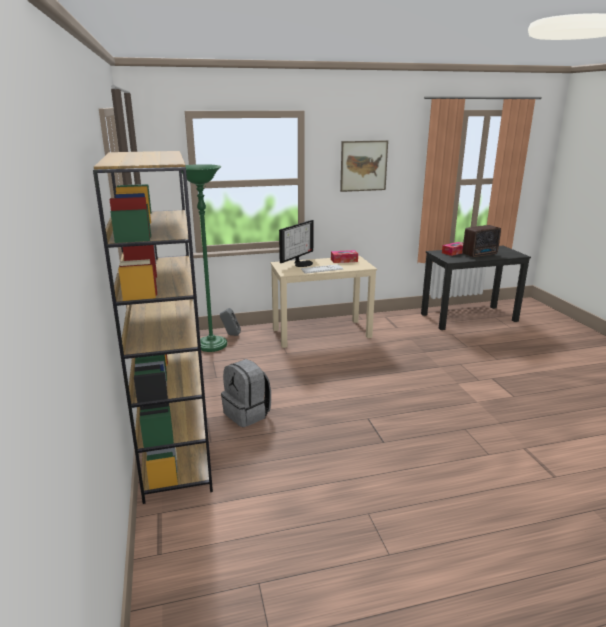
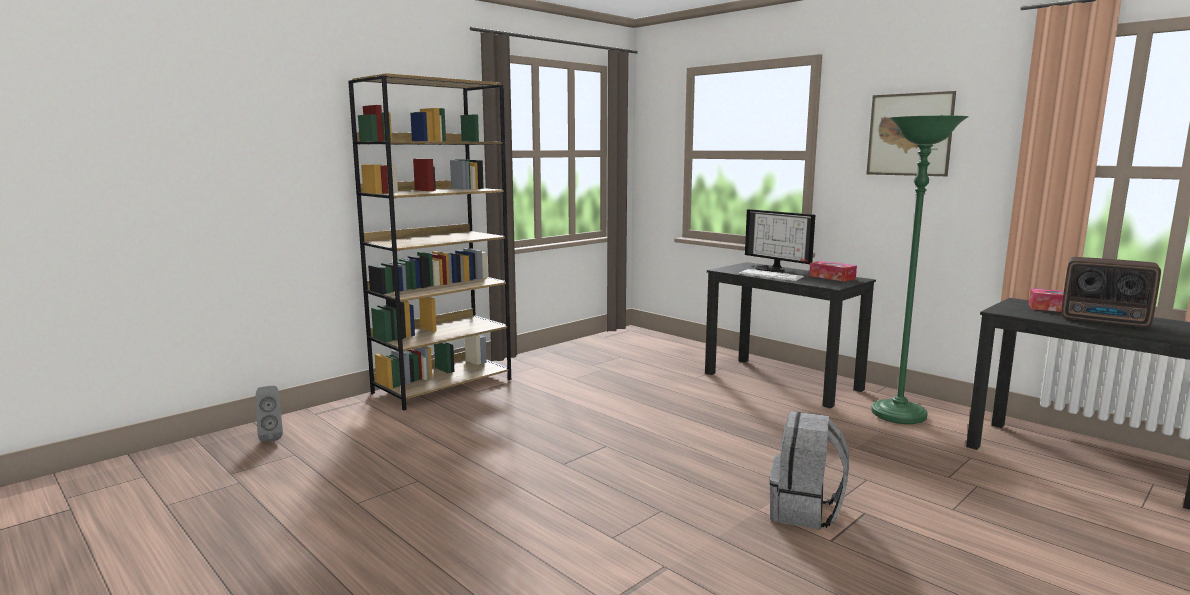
camera: 60 degrees right, 10 degrees down
green floor lamp [182,164,227,352] -> green floor lamp moved to [871,116,969,424]
grey speaker [220,308,241,336] -> grey speaker moved to [256,386,283,442]
grey backpack [221,359,271,427] -> grey backpack moved to [769,411,849,530]
beige desk [270,256,377,348] -> black desk [705,262,876,408]
monitor [279,220,314,267] -> monitor turned 45 degrees clockwise [745,209,815,272]

